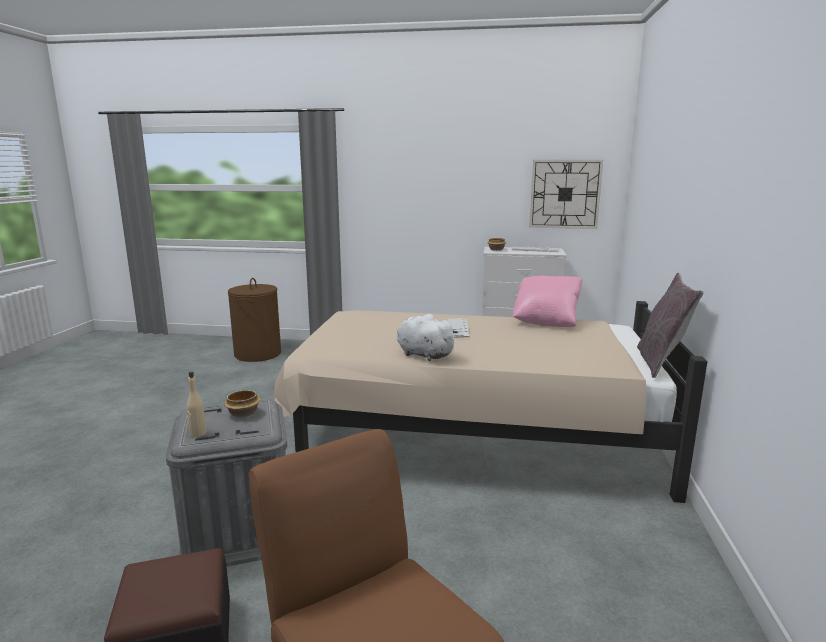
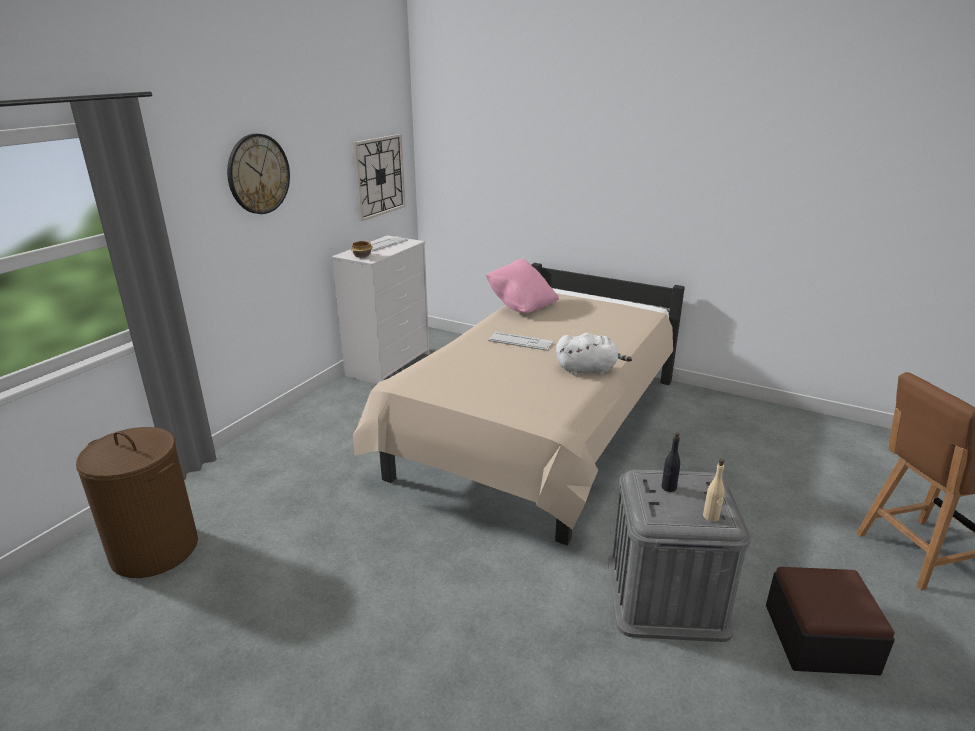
camera: 70 degrees left, 10 degrees up
bowl [224,390,260,418] -> black bottle [661,432,680,492]
white plush toy [397,314,458,361] -> white plush toy turned 150 degrees counterclockwise [556,333,632,375]
grey pillow [637,273,704,378] -> none
none -> wall clock [227,134,290,214]

